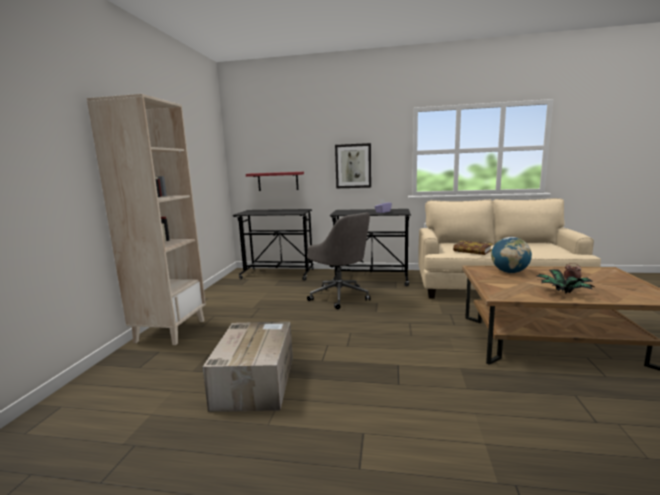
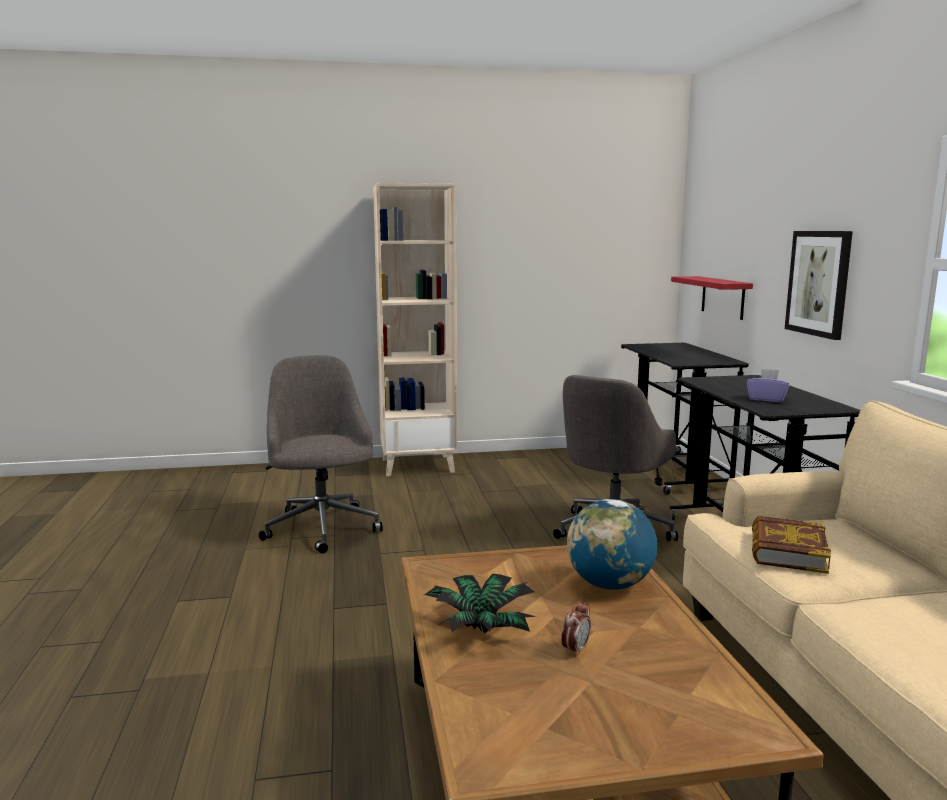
camera: 70 degrees right, 0 degrees up
cardboard box [202,322,293,412] -> grey office chair [259,355,383,554]

